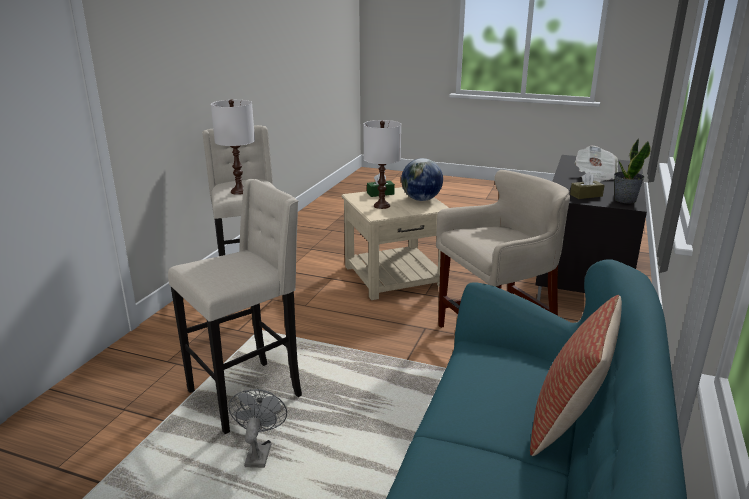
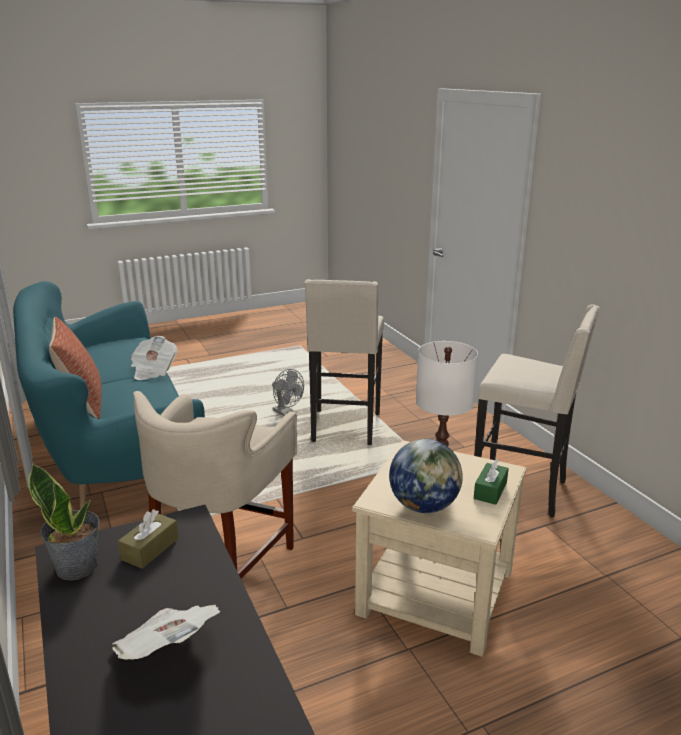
camera: 135 degrees right, 0 degrees up
white table lamp [211,99,255,195] -> none
none -> newspaper [131,336,178,380]

